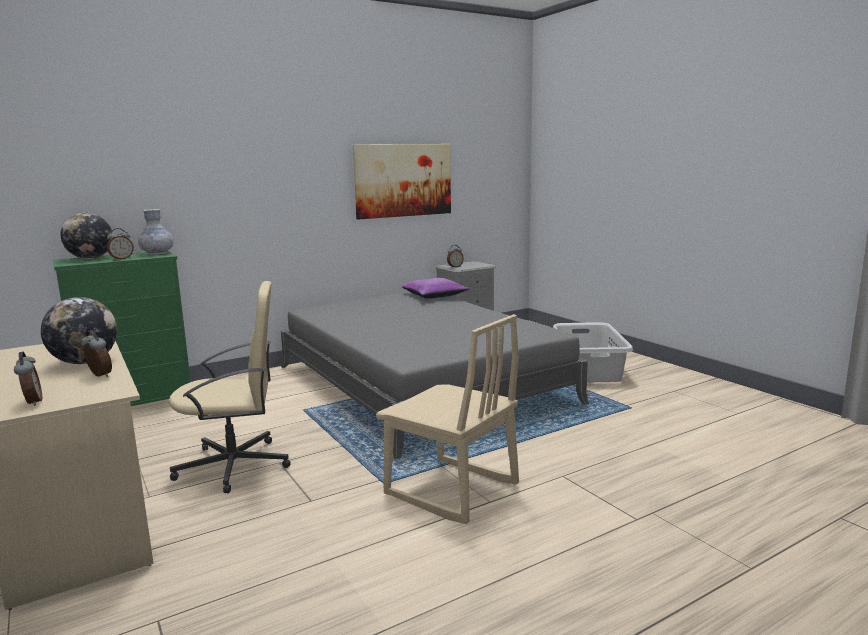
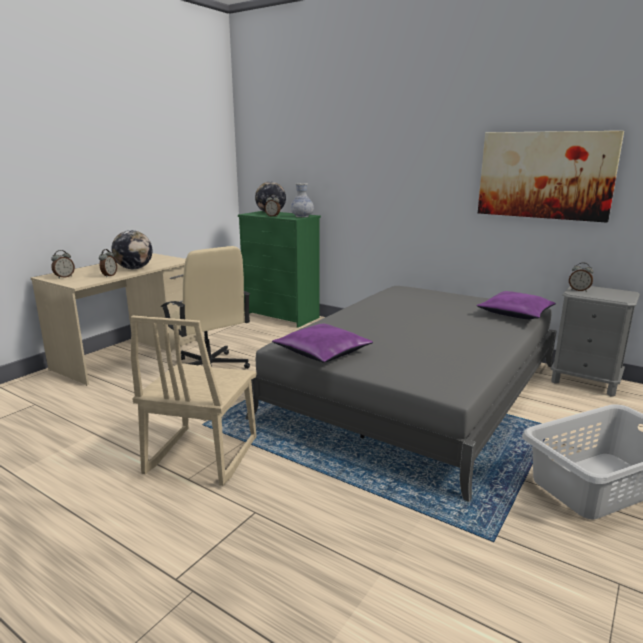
camera: 65 degrees right, 5 degrees up
none -> purple pillow [272,323,373,363]

